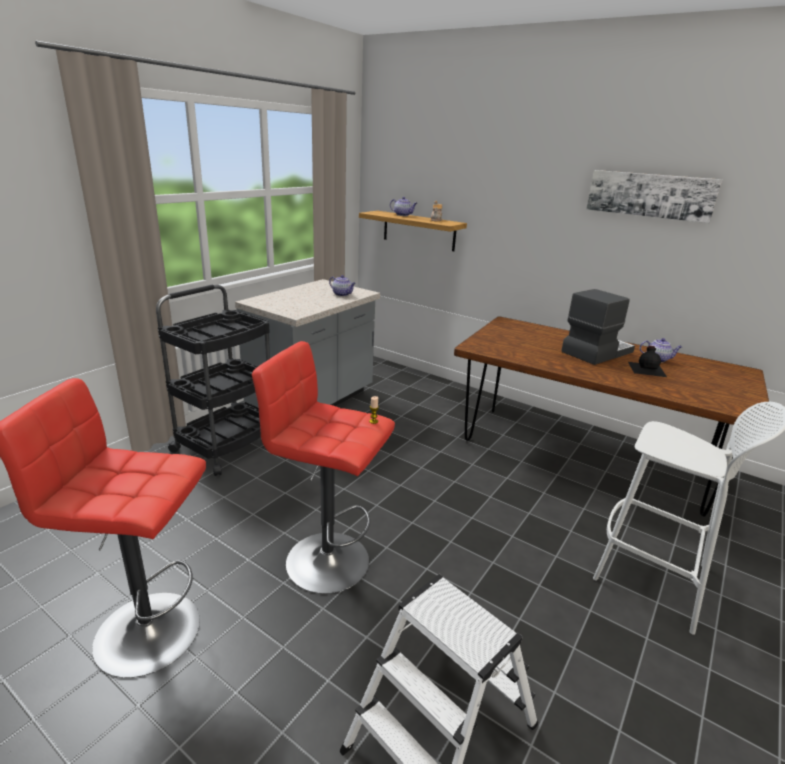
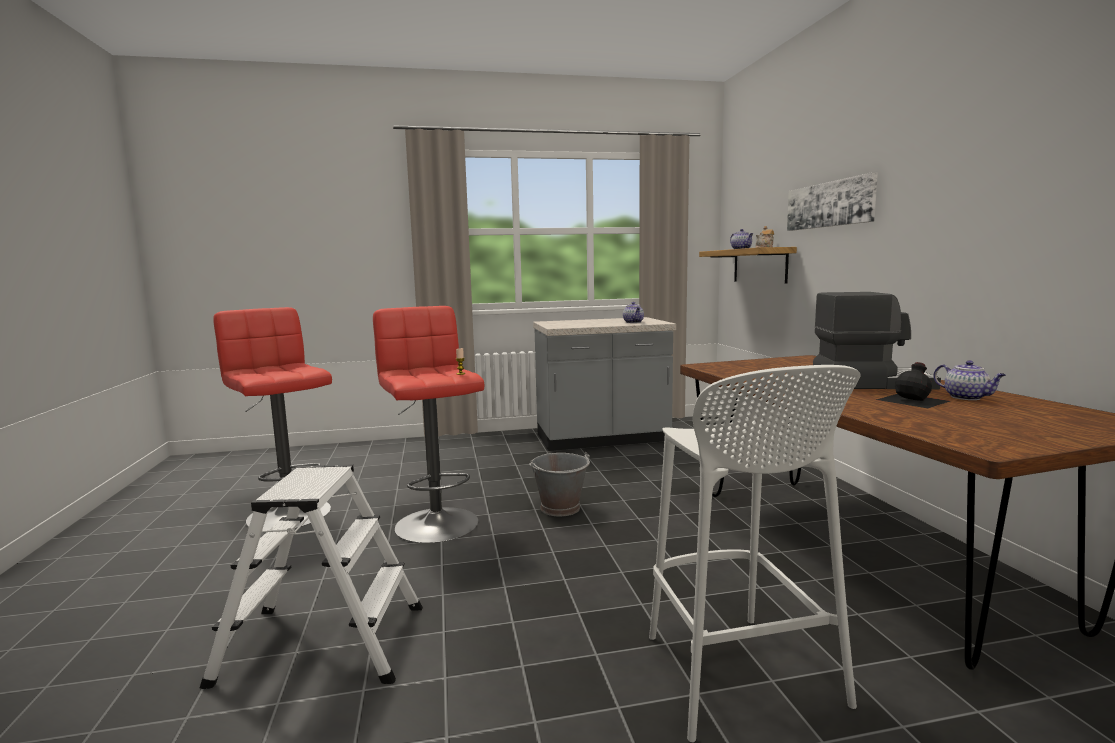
camera: 45 degrees right, 15 degrees down
black cart [156,285,270,476] -> none
picture [586,170,723,223] -> picture moved to [787,172,878,231]
none -> grey bucket [529,452,590,517]

